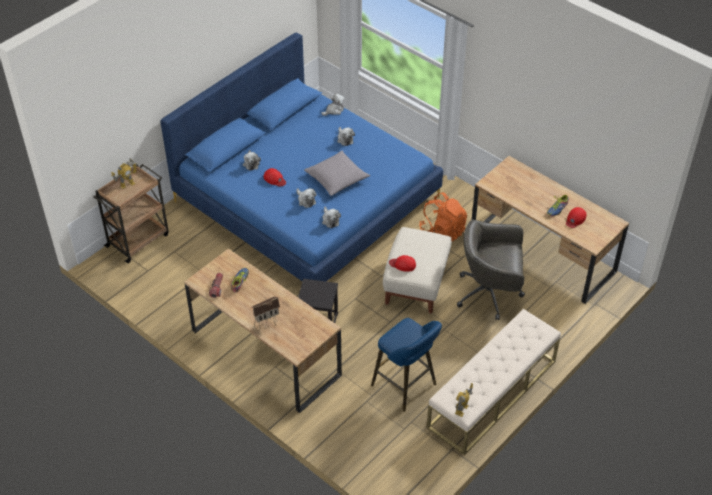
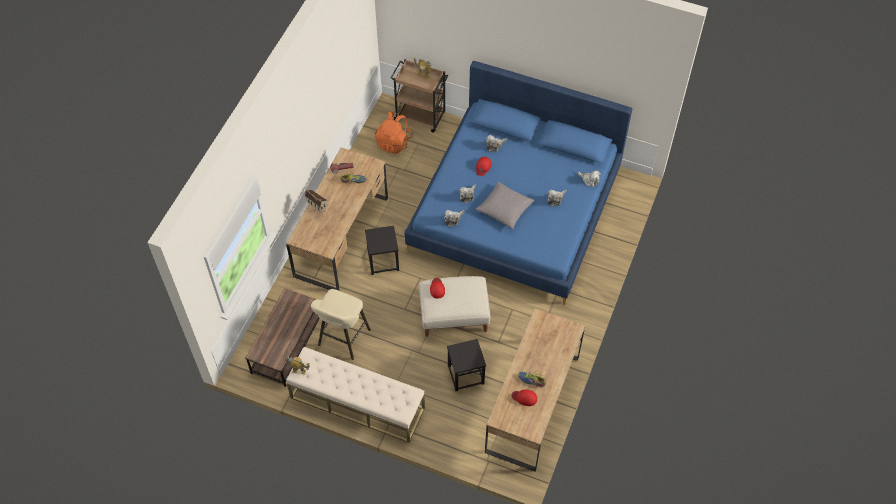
camera: 70 degrees right, 10 degrees up
blue stool [371,318,442,412] -> beige stool [311,289,371,360]
orange backpack [419,193,467,241] -> orange backpack moved to [375,111,413,154]
grey office chair [457,220,525,320] -> black stool [447,339,486,391]
none -> brown coffee table [245,288,320,387]

